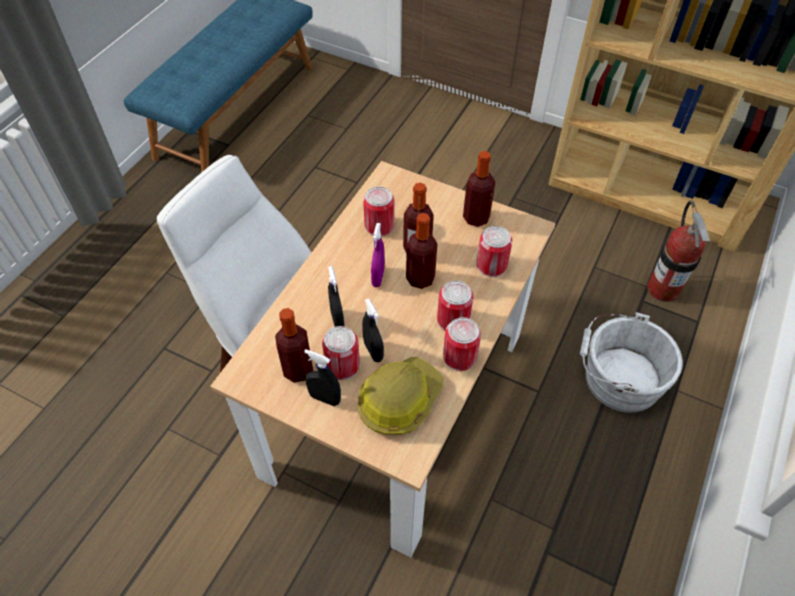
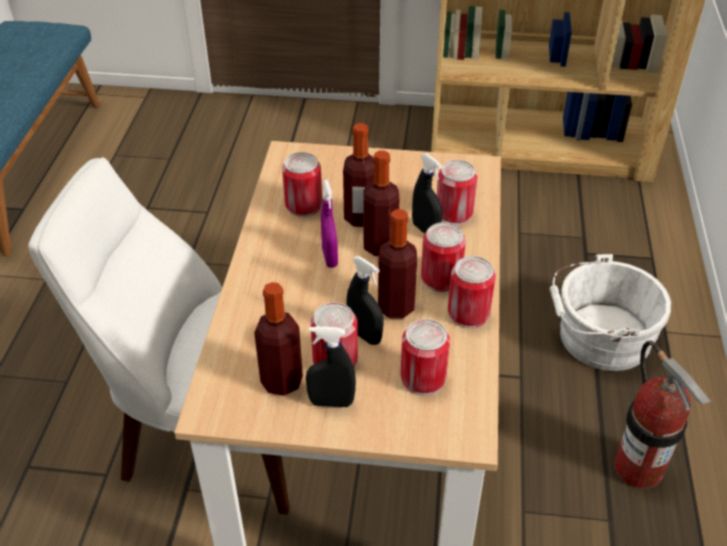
camera: 20 degrees left, 10 degrees down
black spray bottle [328,266,344,327] -> black spray bottle moved to [412,153,442,234]
hard hat [358,357,444,435] -> can [401,319,450,395]
bottle [463,151,495,227] -> bottle moved to [378,209,417,318]
fire extinguisher [647,200,710,302] -> fire extinguisher moved to [614,340,711,489]

